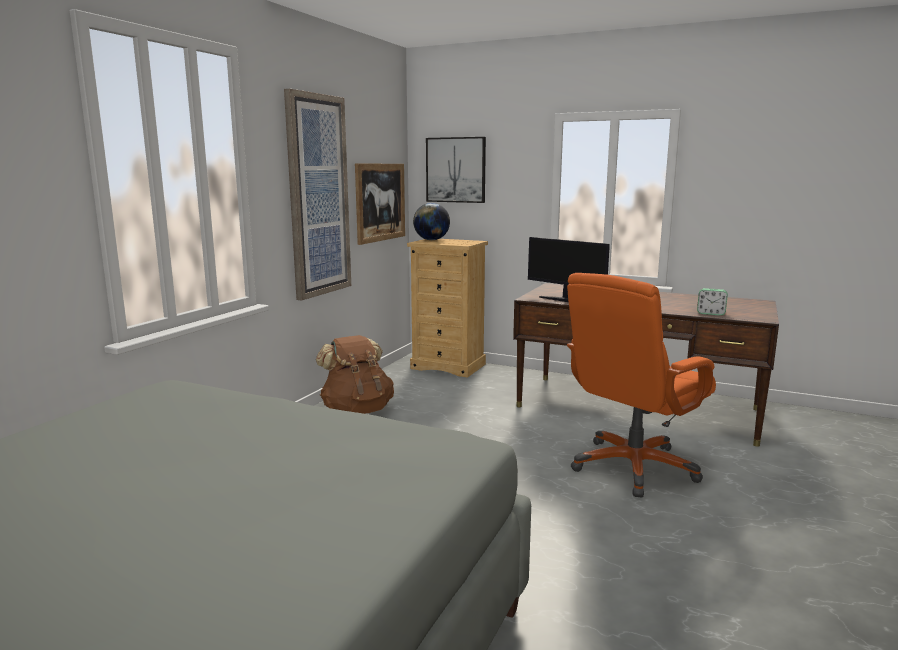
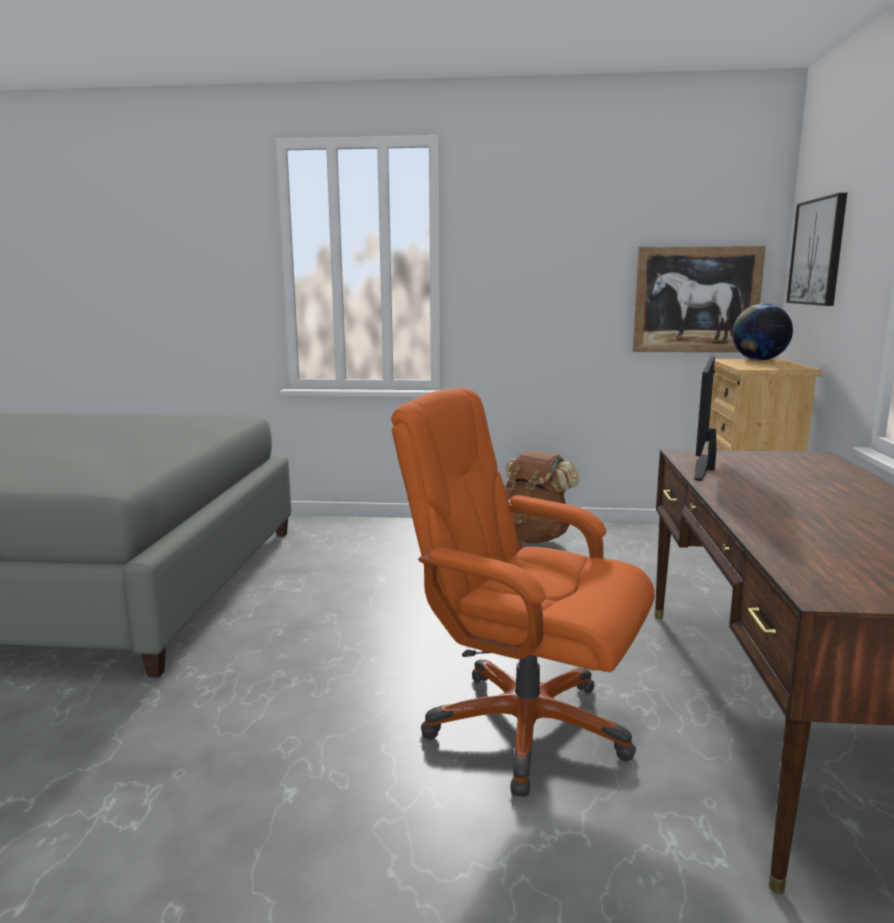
camera: 70 degrees right, 0 degrees up
picture [284,89,351,300] -> none
alarm clock [697,288,728,316] -> none

